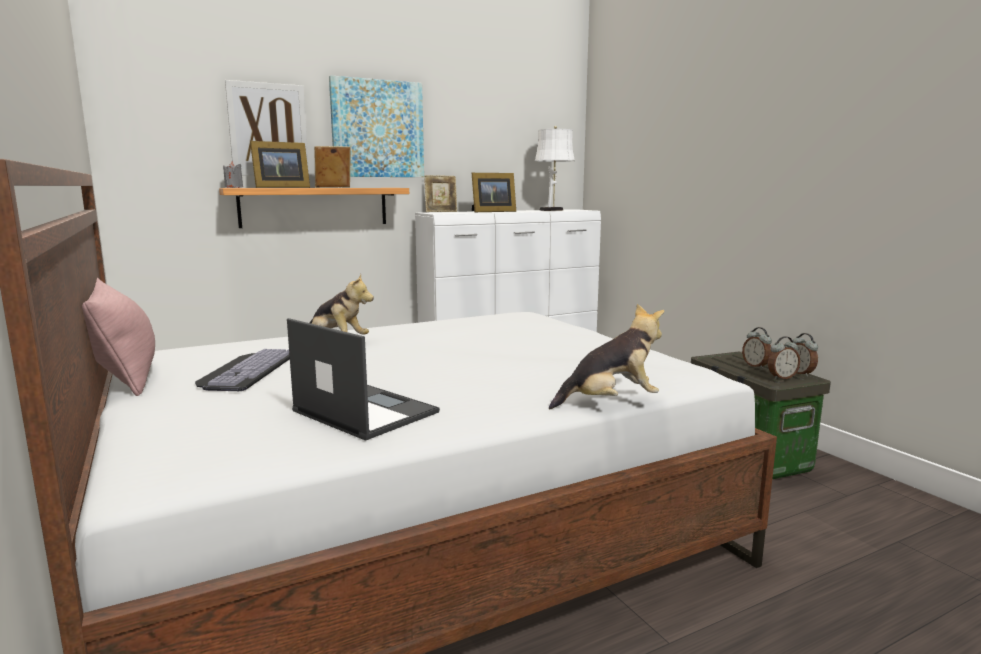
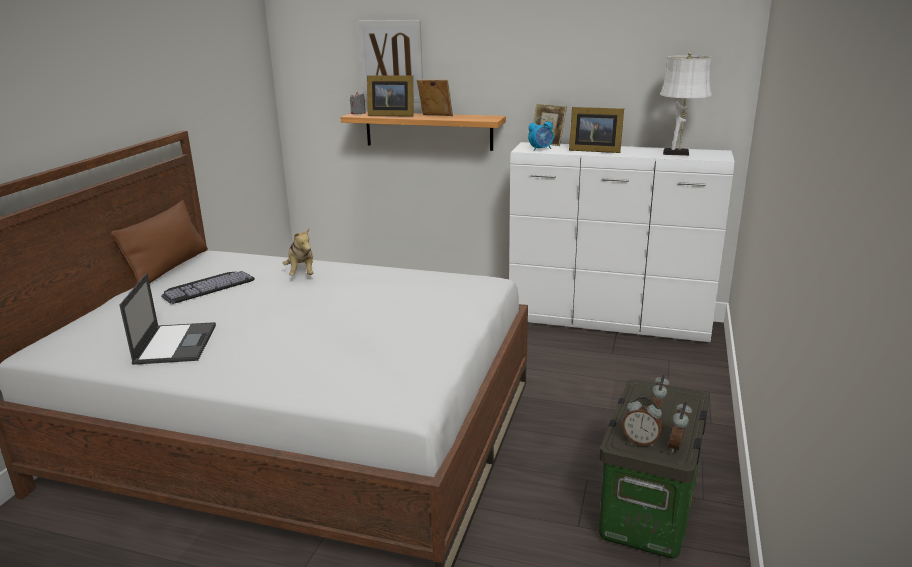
camera: 45 degrees right, 10 degrees up
pink pillow [82,277,155,396] -> brown pillow [111,200,208,283]
picture [329,75,424,177] -> none
plush toy [549,304,664,409] -> none
none -> alarm clock [528,117,553,151]

